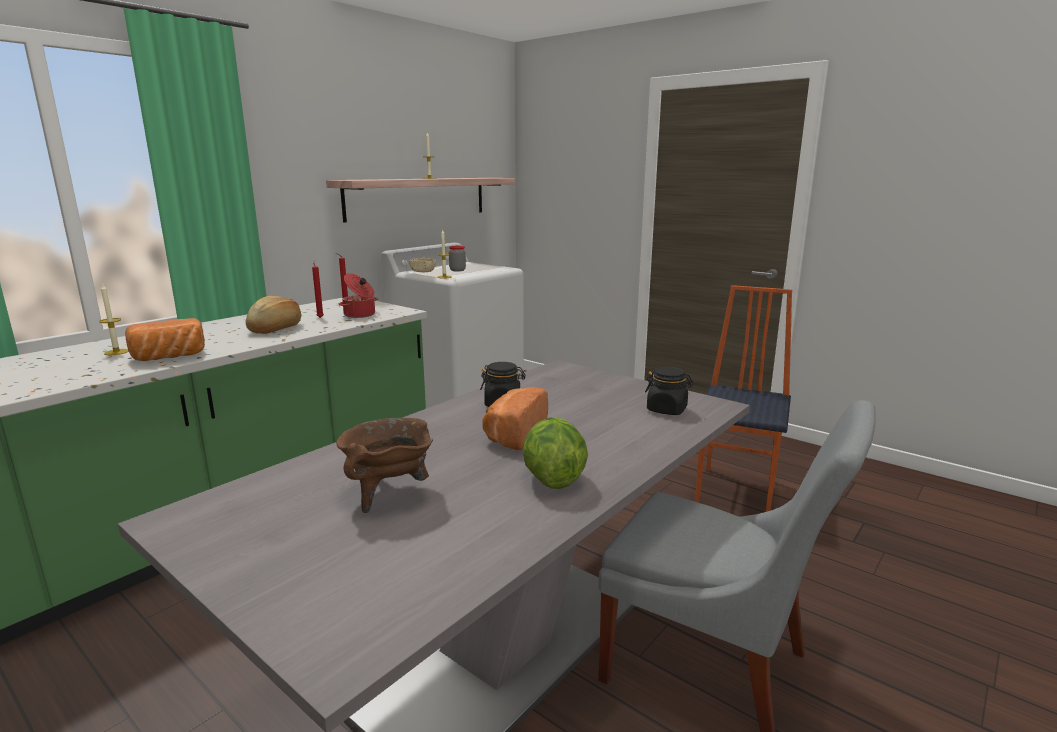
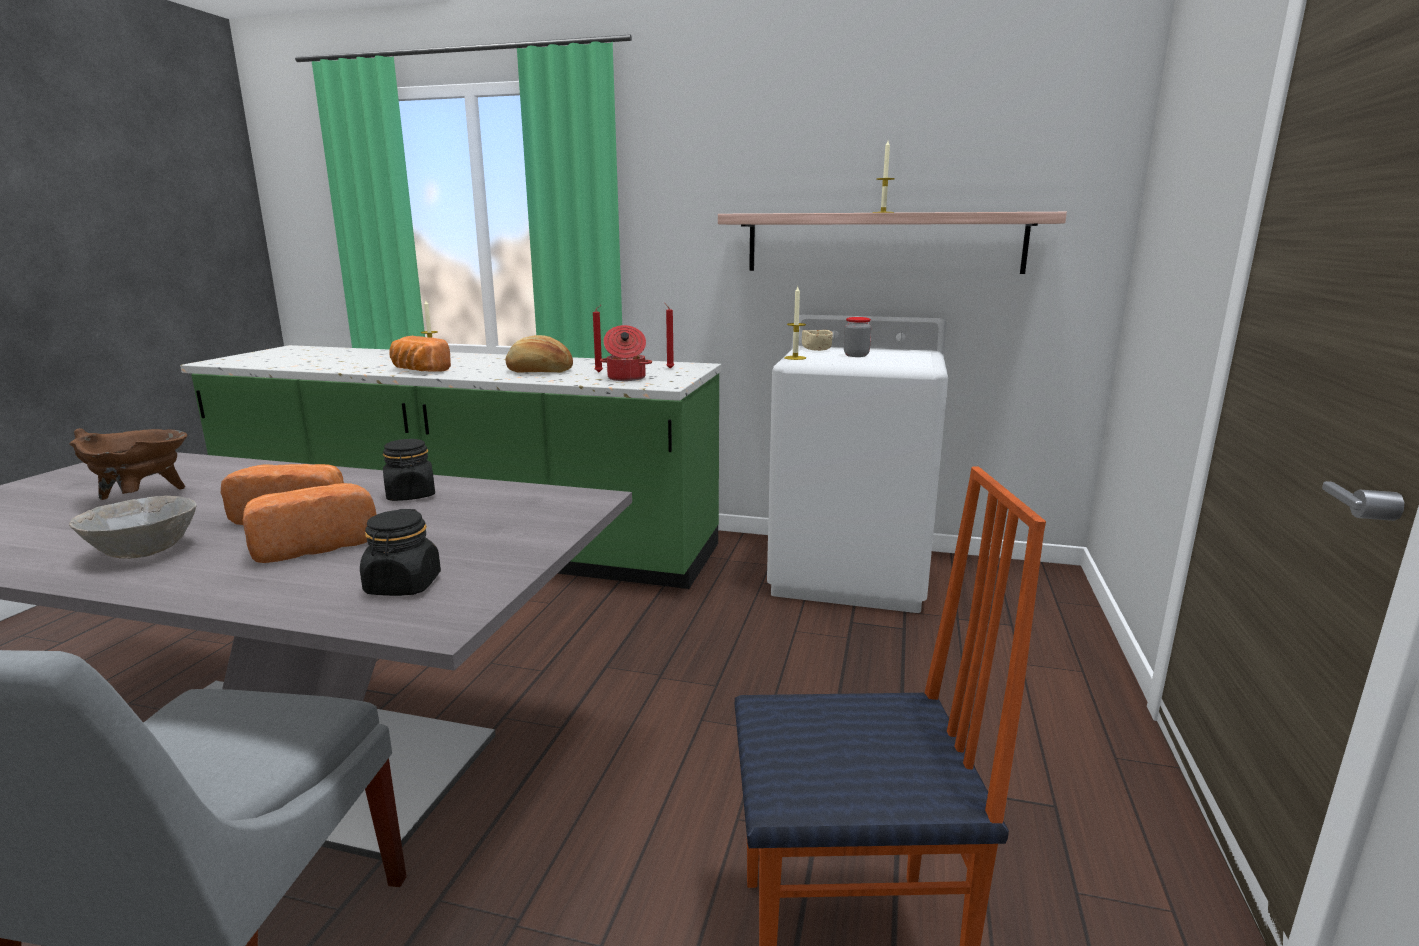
camera: 65 degrees right, 0 degrees up
lettuce [523,417,588,489] -> grey bowl [69,496,196,559]
none -> bread [243,483,377,563]

